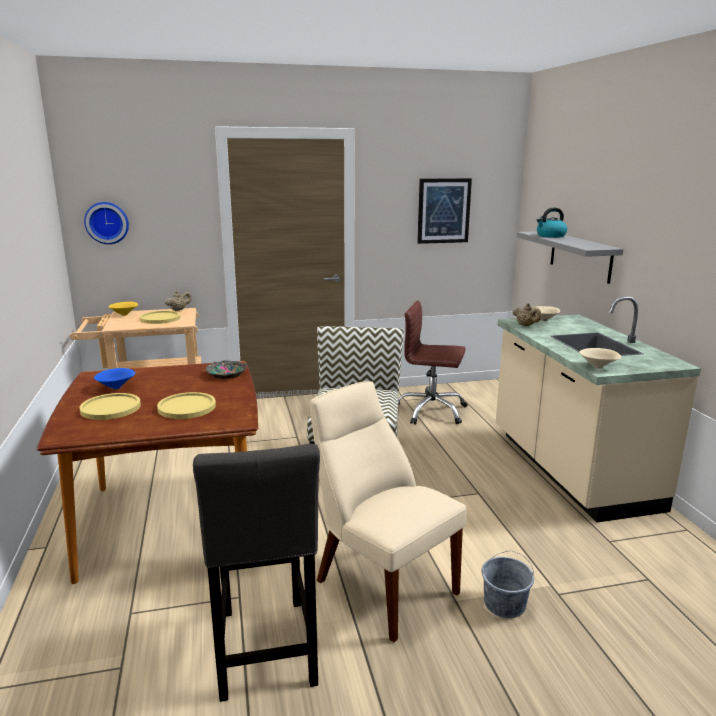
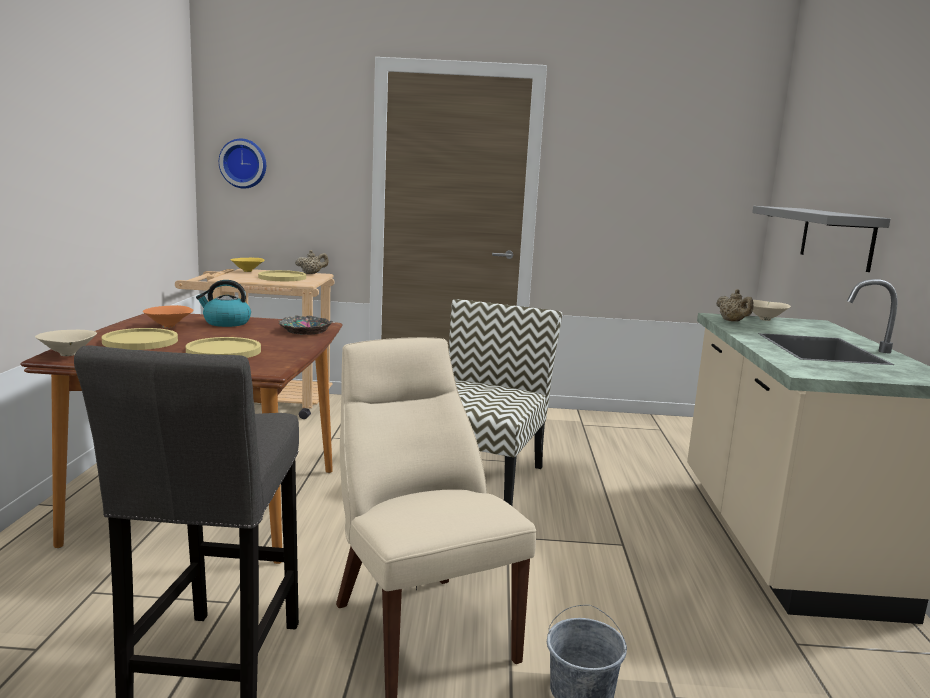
camera: 15 degrees right, 5 degrees down
blue bowl [94,368,136,389] -> orange bowl [143,305,194,328]
brown office chair [399,300,468,425] -> none
picture [417,178,472,244] -> none
kettle [537,208,567,238] -> kettle moved to [196,280,251,327]
beige bowl [579,348,621,368] -> beige bowl moved to [35,330,97,356]

